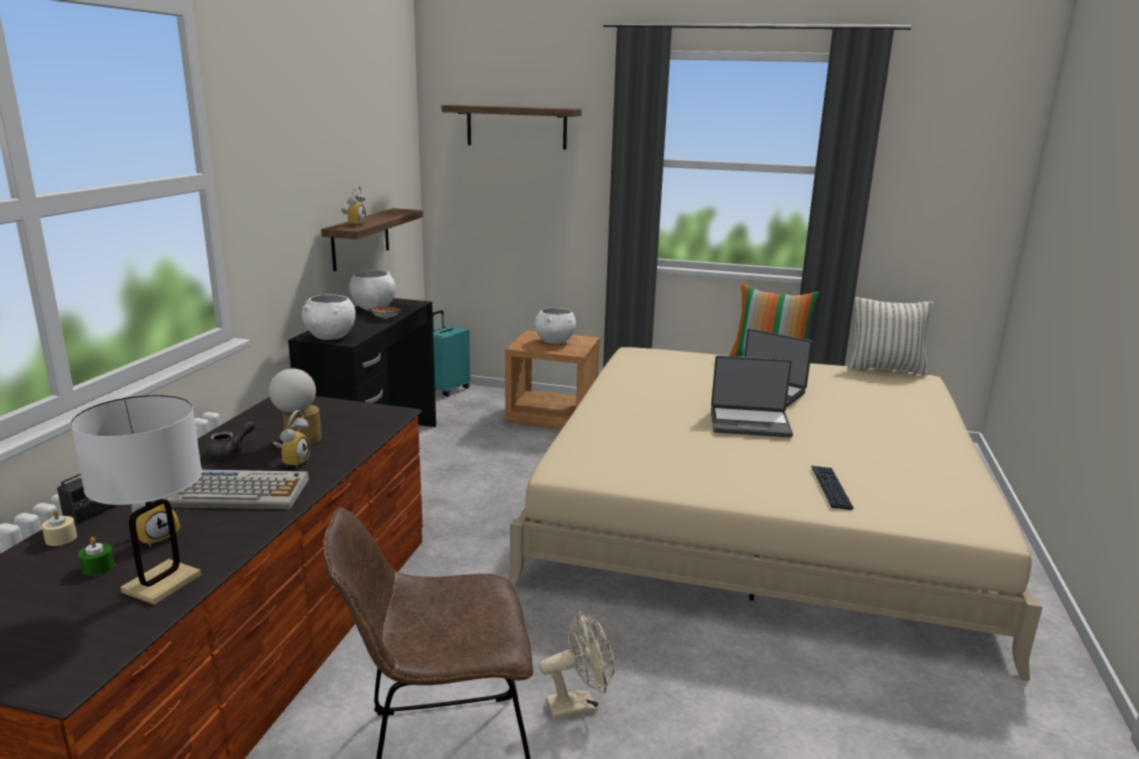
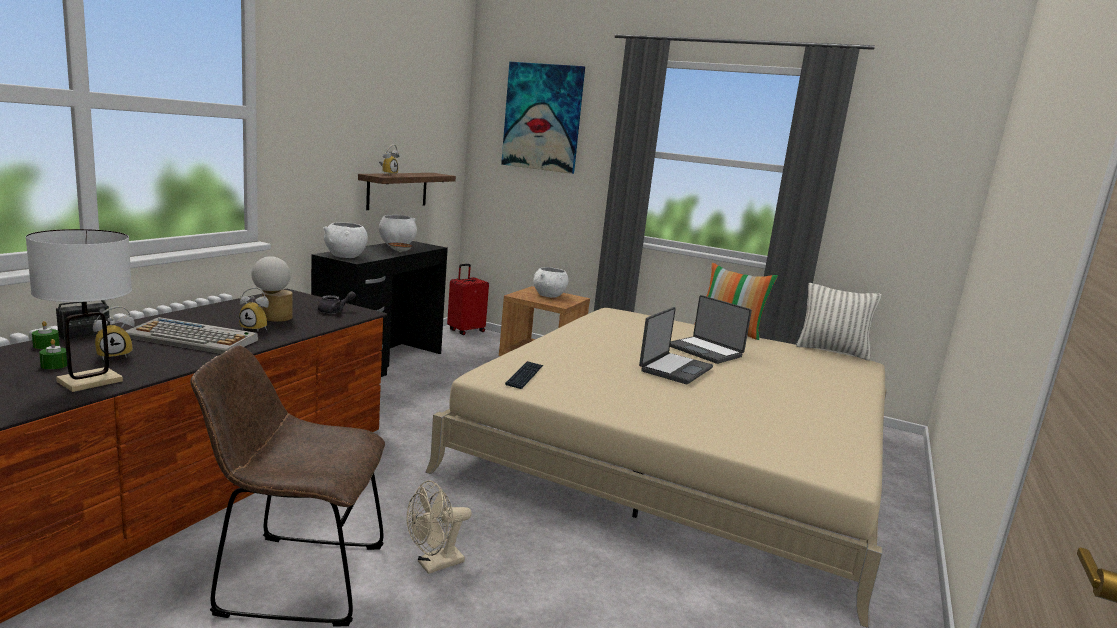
camera: 10 degrees right, 5 degrees down
beige candle [42,509,77,546] -> green candle [32,321,60,349]
grey teapot [206,421,255,459] -> grey teapot moved to [318,291,356,314]
alarm clock [273,410,310,468] -> alarm clock turned 75 degrees clockwise [239,287,269,331]
turquoise suitcase [433,310,470,396] -> red suitcase [447,264,489,335]
shelf [442,105,582,149] -> picture [501,62,585,174]
beige fan [539,611,614,720] -> beige fan turned 150 degrees clockwise [407,480,472,574]
laptop [711,355,793,438] -> laptop turned 75 degrees counterclockwise [639,307,713,384]
keyboard [811,465,854,510] -> keyboard moved to [505,361,543,389]

